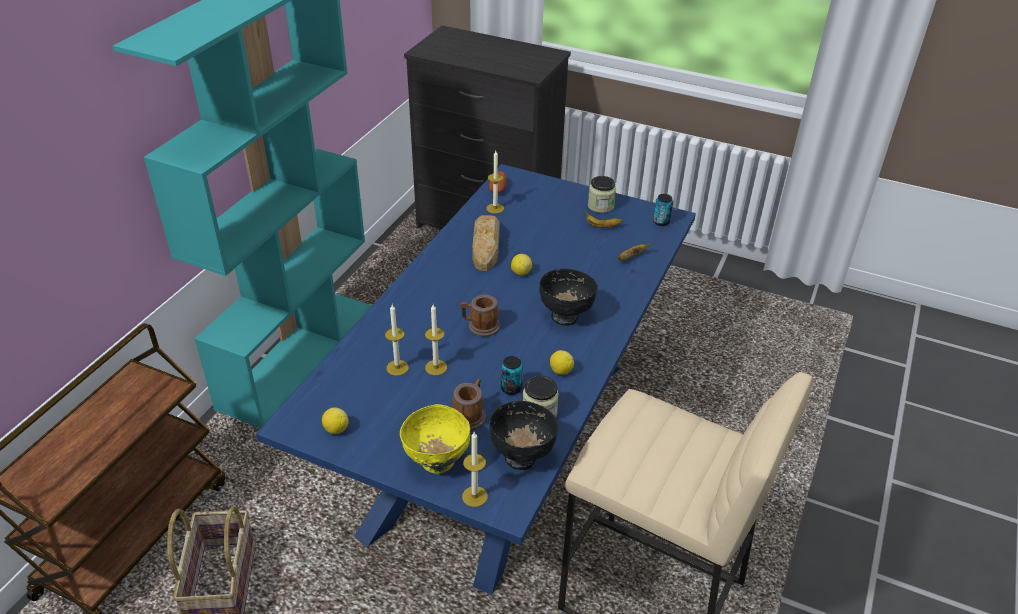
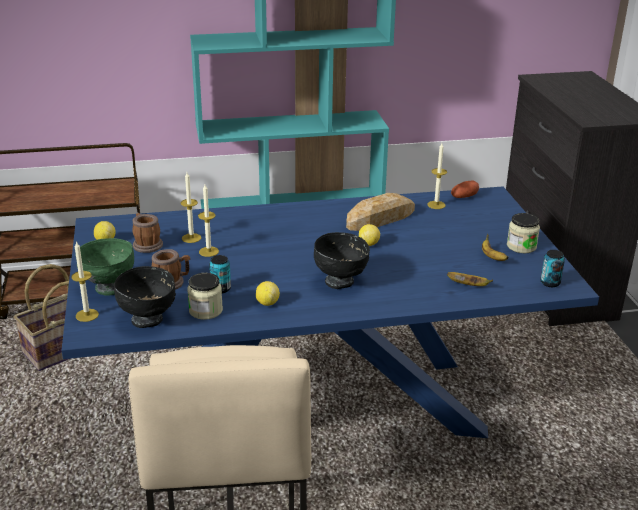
camera: 55 degrees right, 10 degrees down
yellow bowl [400,404,470,474] -> green bowl [75,238,134,296]
mug [460,295,500,337] -> mug moved to [132,213,163,253]

